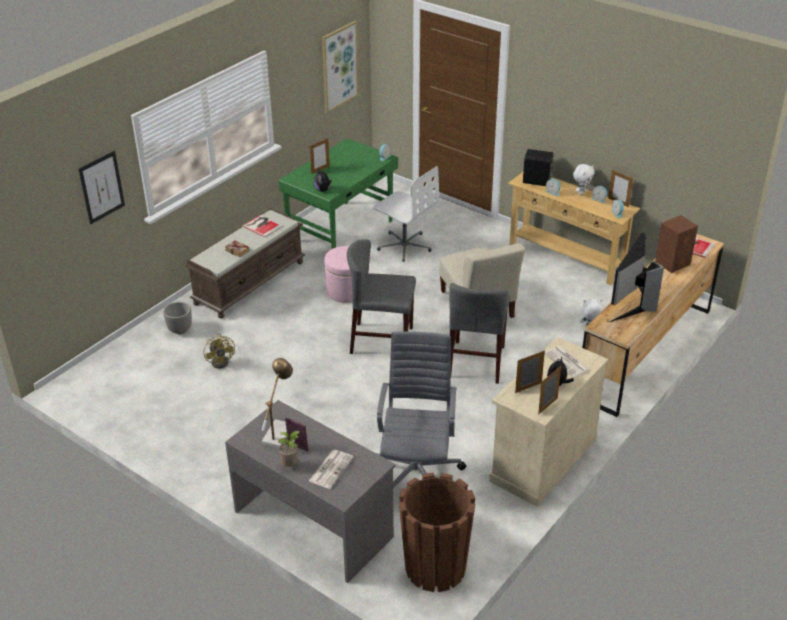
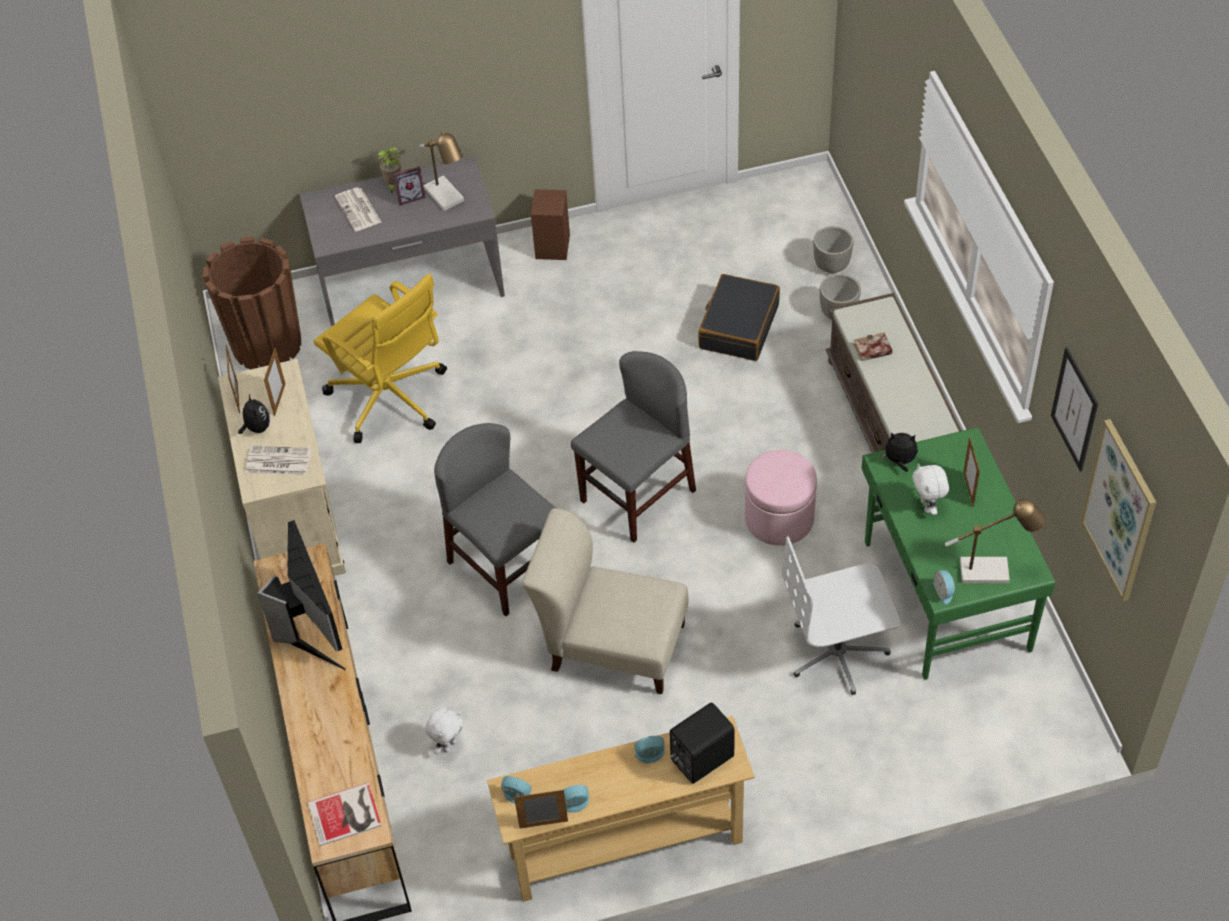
camera: 130 degrees right, 15 degrees up
picture [78,151,125,224] -> picture moved to [1051,347,1098,472]
yellow fan [204,334,235,369] -> black suitcase [698,274,780,361]
book [243,215,283,237] -> none
grey office chair [376,331,466,488] -> yellow office chair [313,274,447,443]
white plush toy [573,164,595,195] -> white plush toy moved to [912,463,949,515]
brown speaker [655,215,698,273] -> brown speaker moved to [531,189,570,260]
none -> planter [813,226,853,273]
none -> table lamp [945,499,1046,583]

